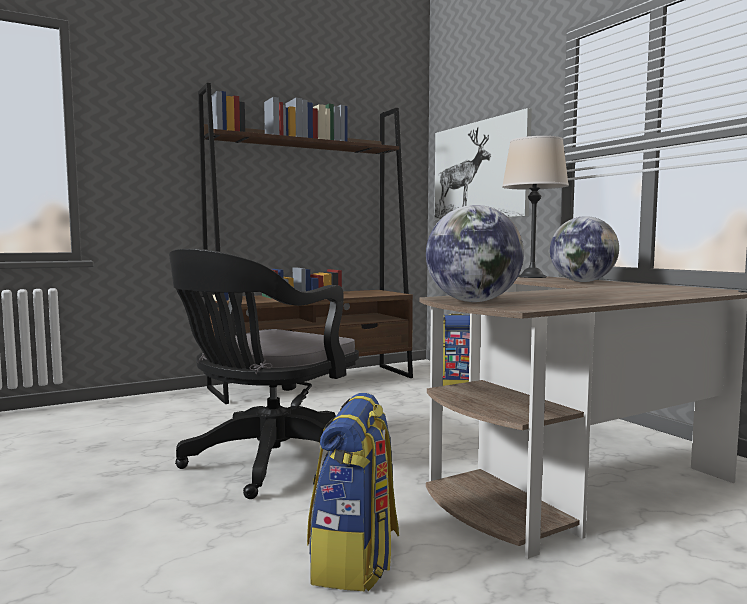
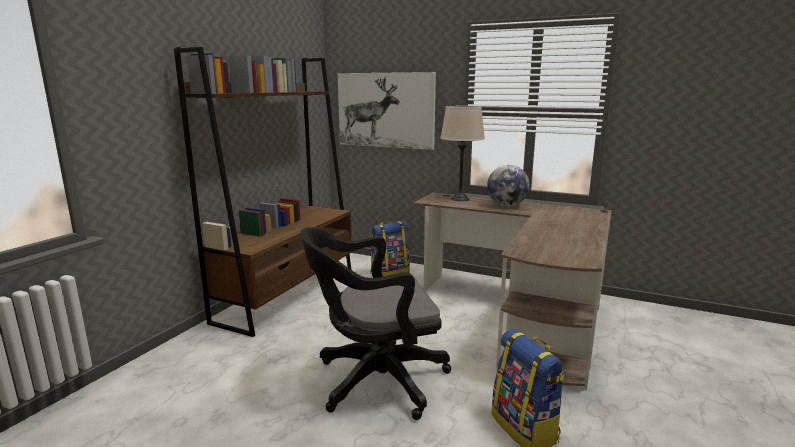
camera: 35 degrees left, 10 degrees up
black office chair [169,248,359,499] -> black office chair turned 75 degrees clockwise [300,227,451,420]
globe [426,205,524,302] -> none

